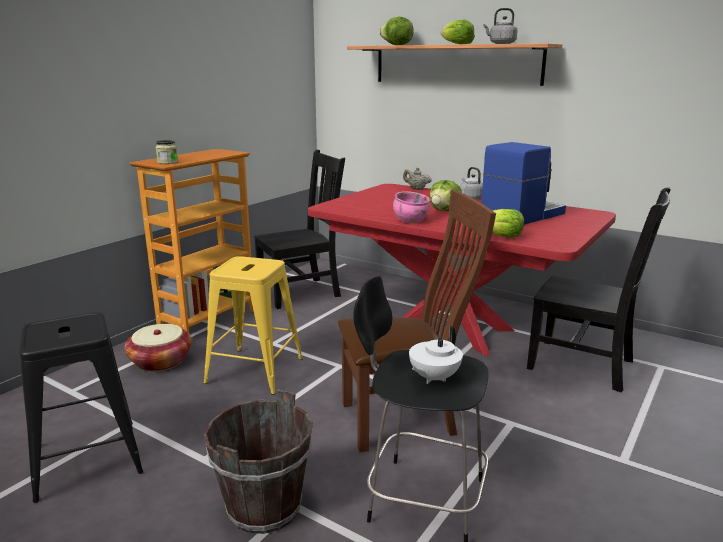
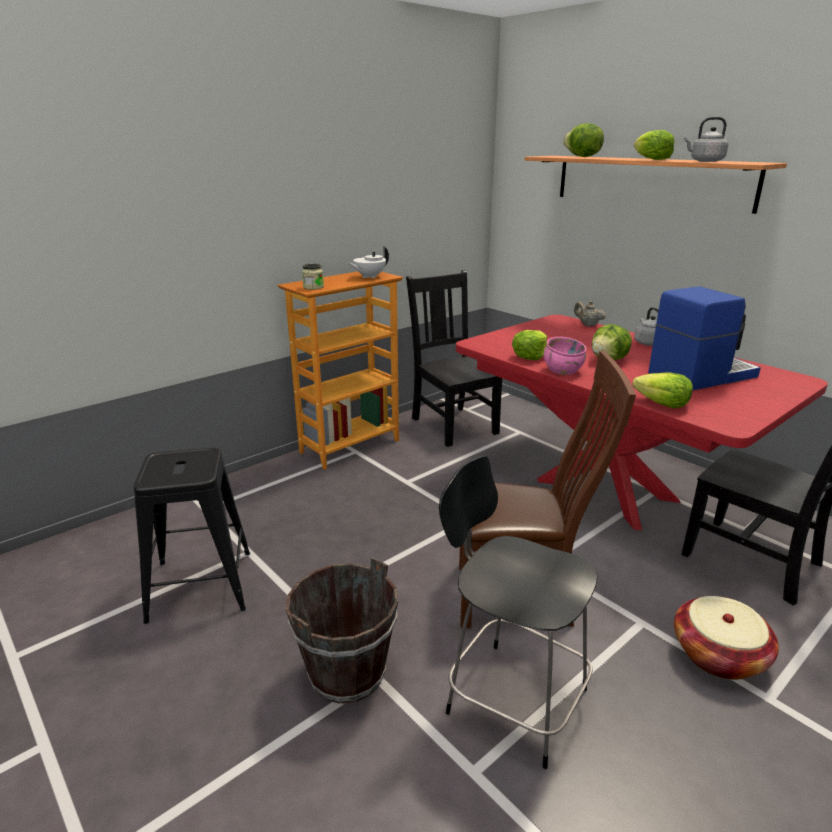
camera: 15 degrees right, 5 degrees up
basket [125,324,192,372] -> basket moved to [674,596,779,680]
yellow stool [204,256,303,395] -> none
black chair [254,150,345,309] -> black chair turned 105 degrees counterclockwise [406,270,502,447]
white teapot [409,326,463,384] -> white teapot moved to [348,246,389,278]
none -> lettuce [512,330,547,360]

